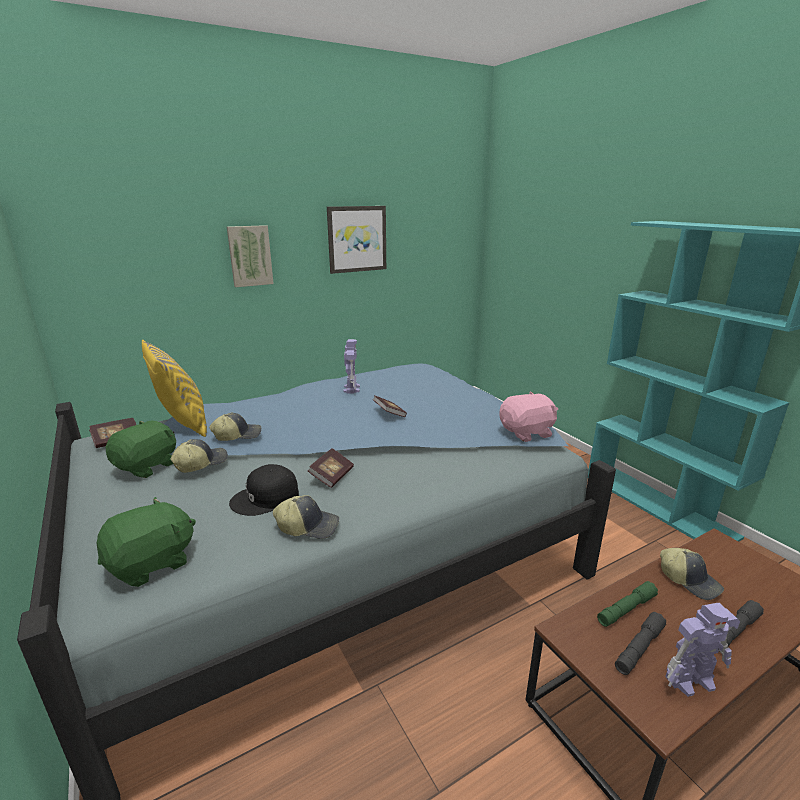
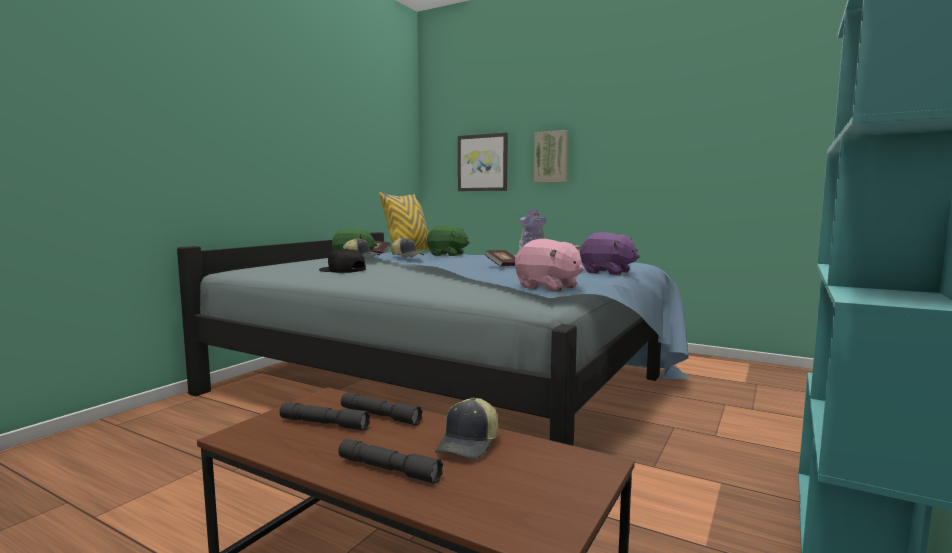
camera: 60 degrees right, 15 degrees down
green plush toy [97,497,196,587] -> green plush toy moved to [427,225,470,256]
cap [273,495,339,539] -> none
book [308,448,354,488] -> none
picture [327,206,386,274] -> picture moved to [458,132,508,191]
green flashlight [597,581,658,627] -> grey flashlight [341,393,423,426]
toy robot [665,603,740,697] -> none
none -> purple plush toy [580,232,640,275]

